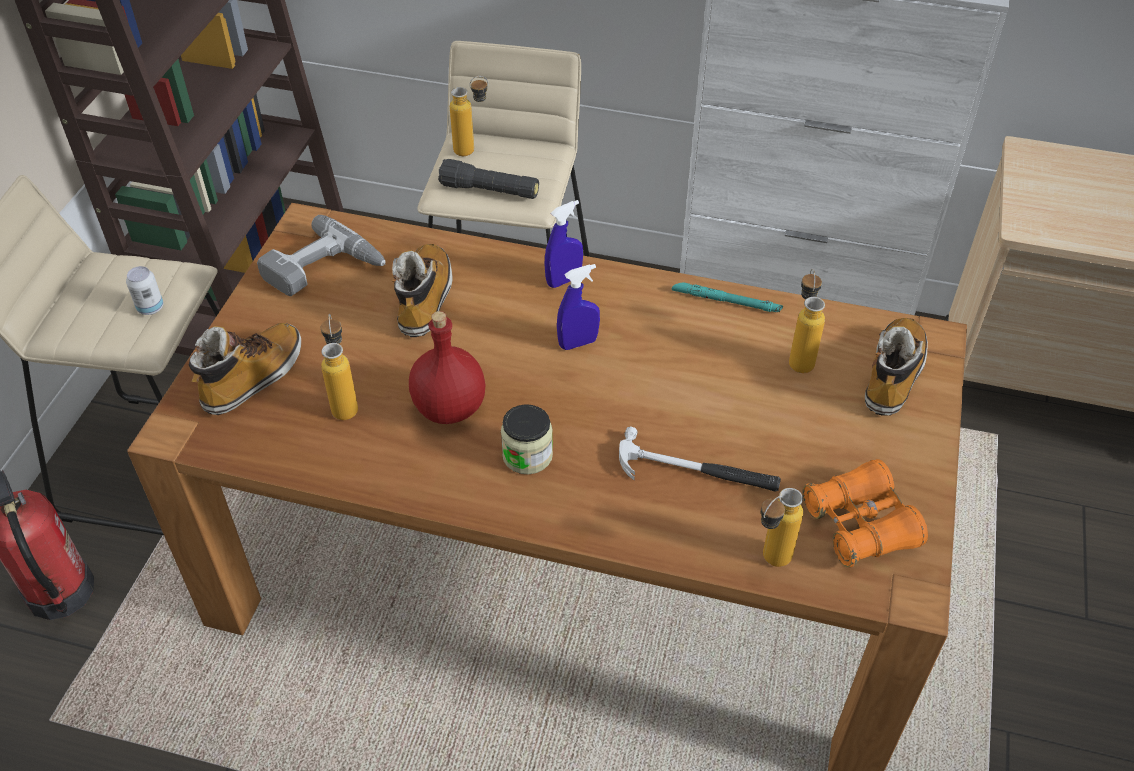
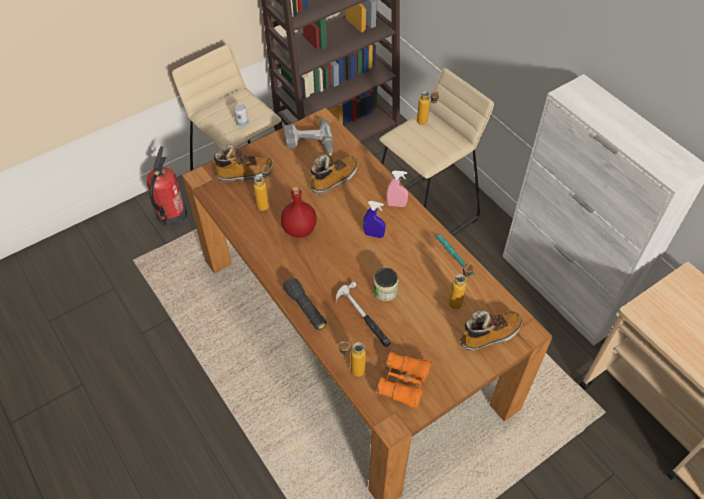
camera: 40 degrees right, 5 degrees up
black flashlight [438,159,539,199] -> black flashlight moved to [283,277,327,330]
jar [501,404,553,474] -> jar moved to [373,268,399,301]
blue spray bottle [544,200,583,288] -> pink spray bottle [386,171,408,207]

